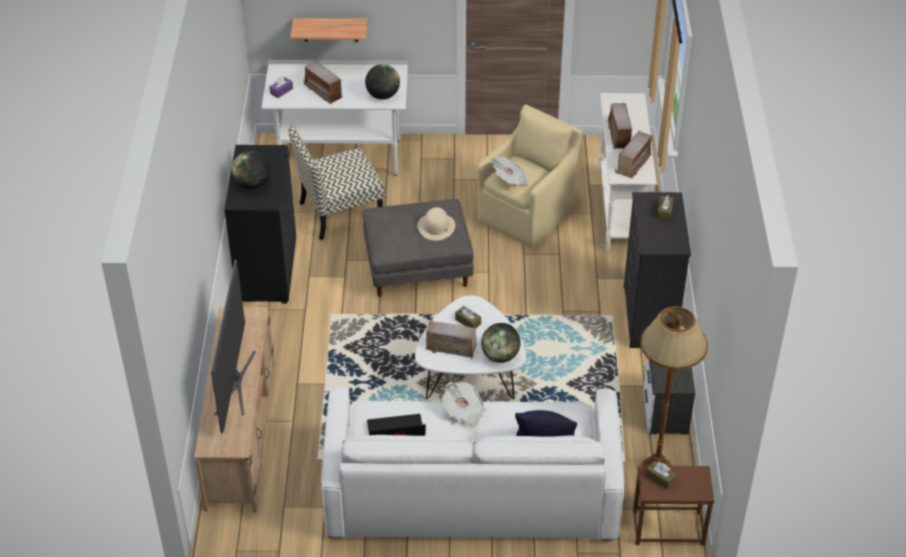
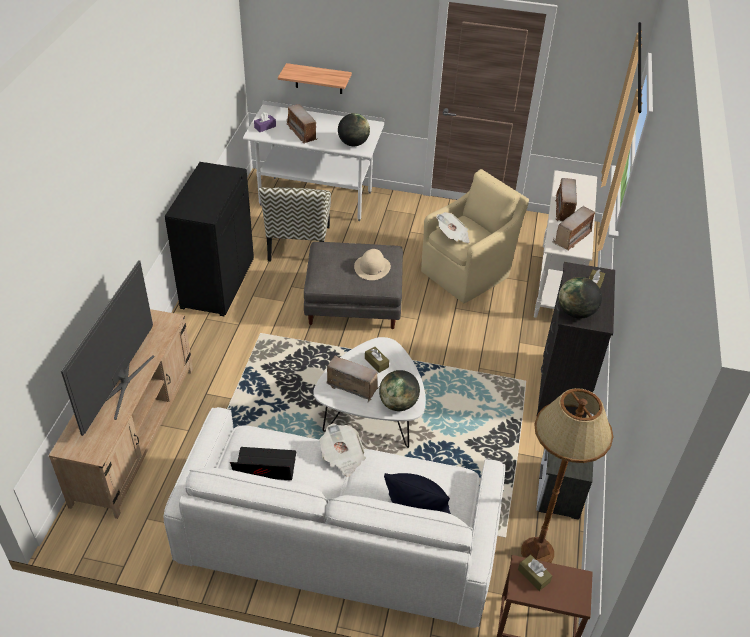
camera: 10 degrees right, 0 degrees up
globe [232,151,271,189] -> globe moved to [559,277,602,319]
chair [288,126,385,240] -> chair turned 75 degrees counterclockwise [259,187,331,262]

